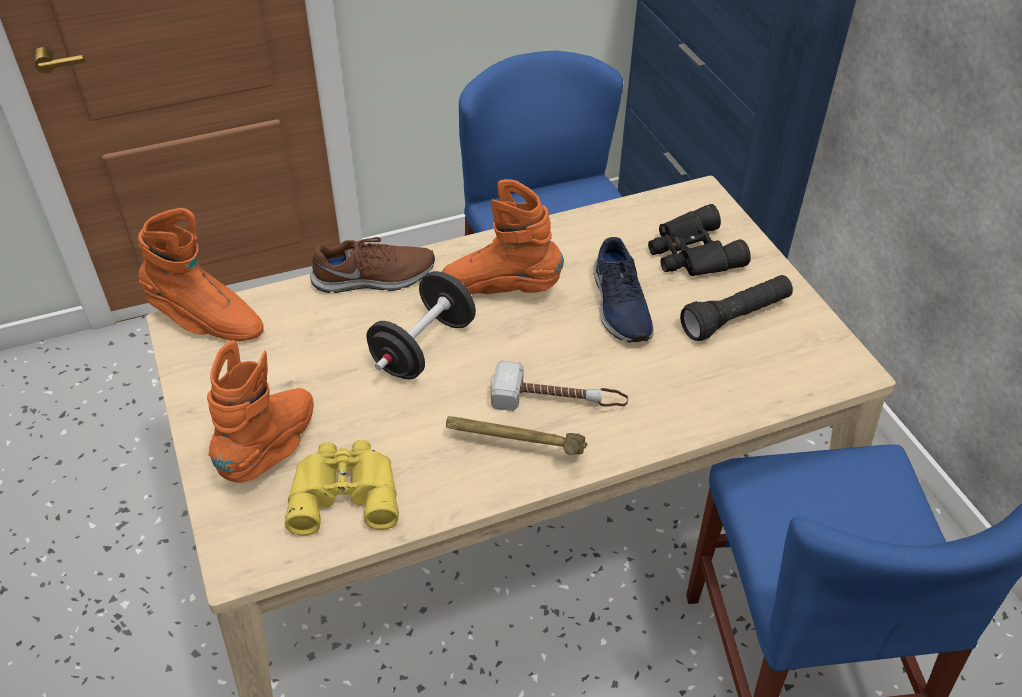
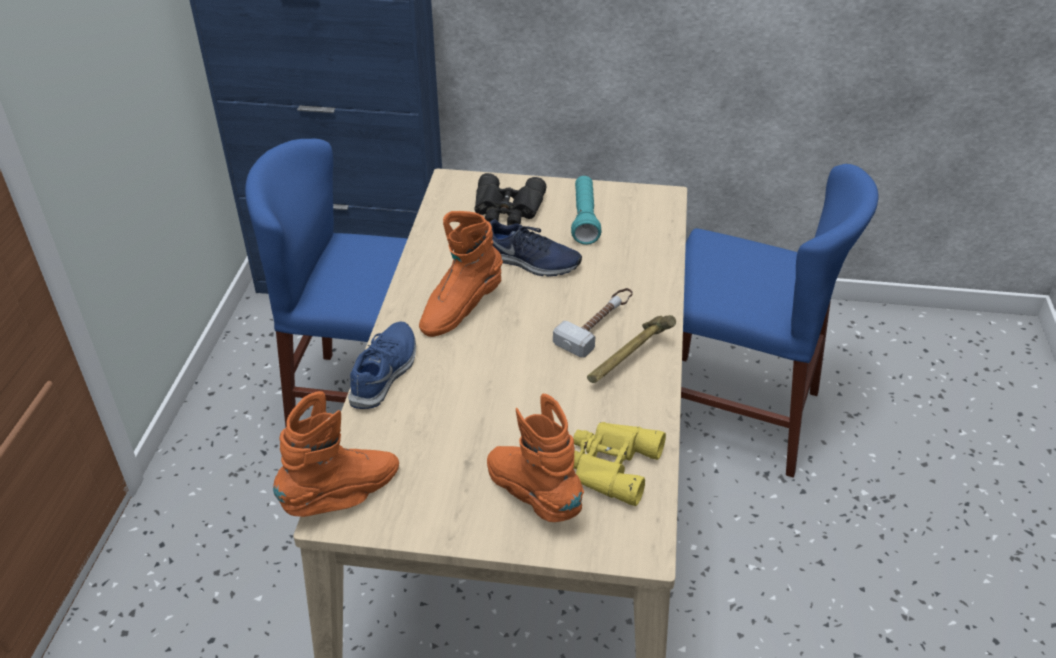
camera: 60 degrees left, 5 degrees down
brown shoe [310,237,435,293] -> blue shoe [348,322,416,409]
black dumbbell [367,271,476,379] -> none
black flashlight [680,275,793,341] -> turquoise flashlight [571,176,602,245]

